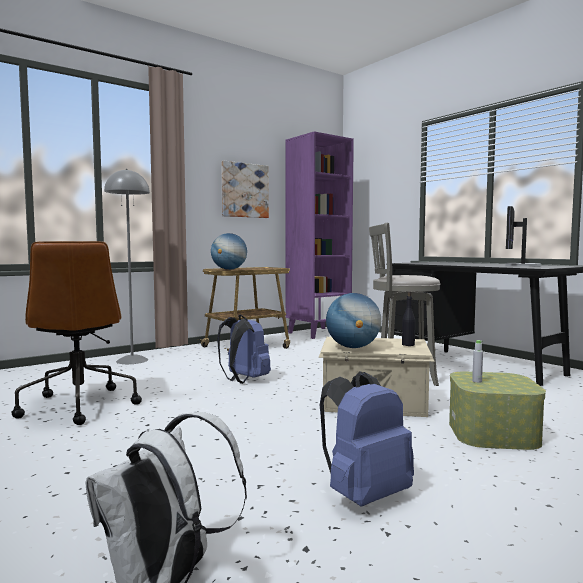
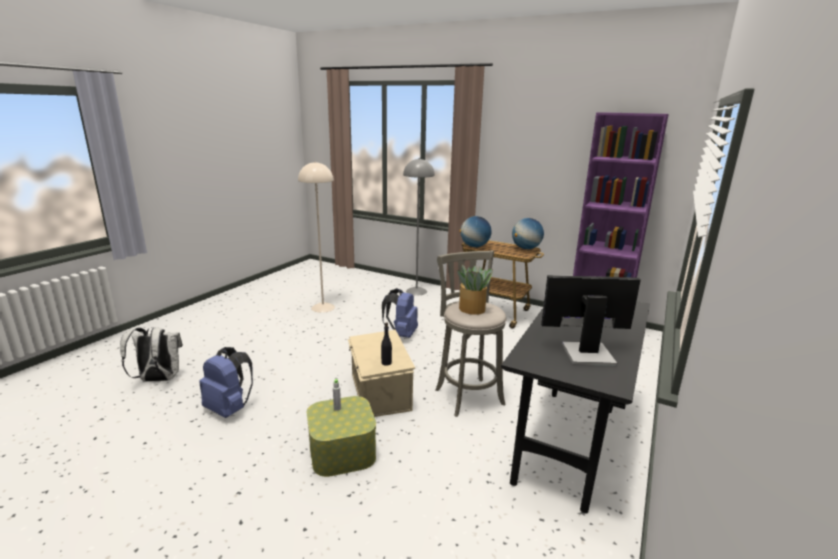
camera: 65 degrees right, 15 degrees up
brown office chair [11,241,142,425] -> beige floor lamp [298,161,335,313]
picture [221,161,269,218] -> none
globe [326,293,381,348] -> globe moved to [512,218,544,249]
none -> potted plant [458,264,493,315]

